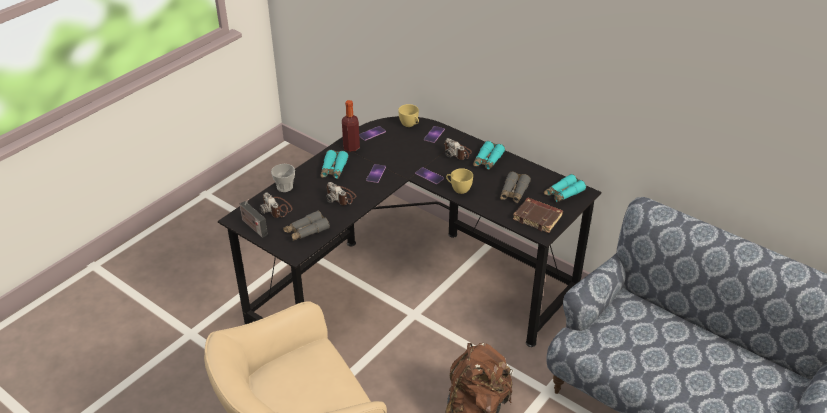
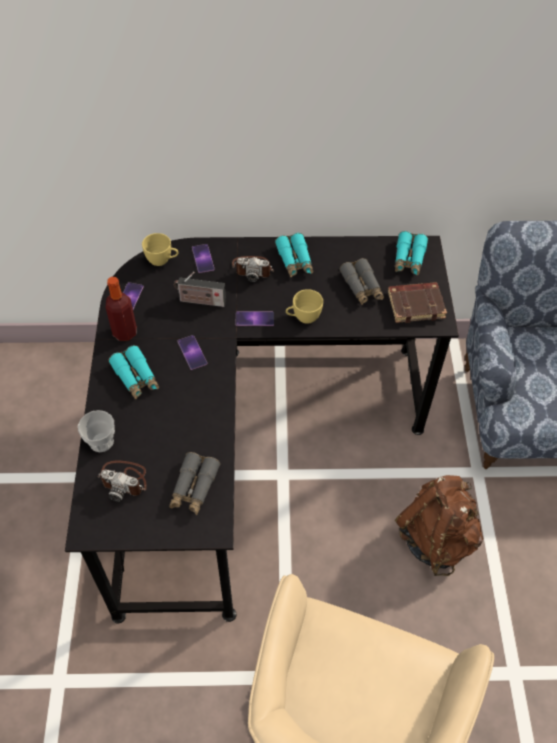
camera: 40 degrees left, 15 degrees up
radio [239,199,268,238] -> radio moved to [174,272,226,307]
camera [326,182,356,205] -> none

